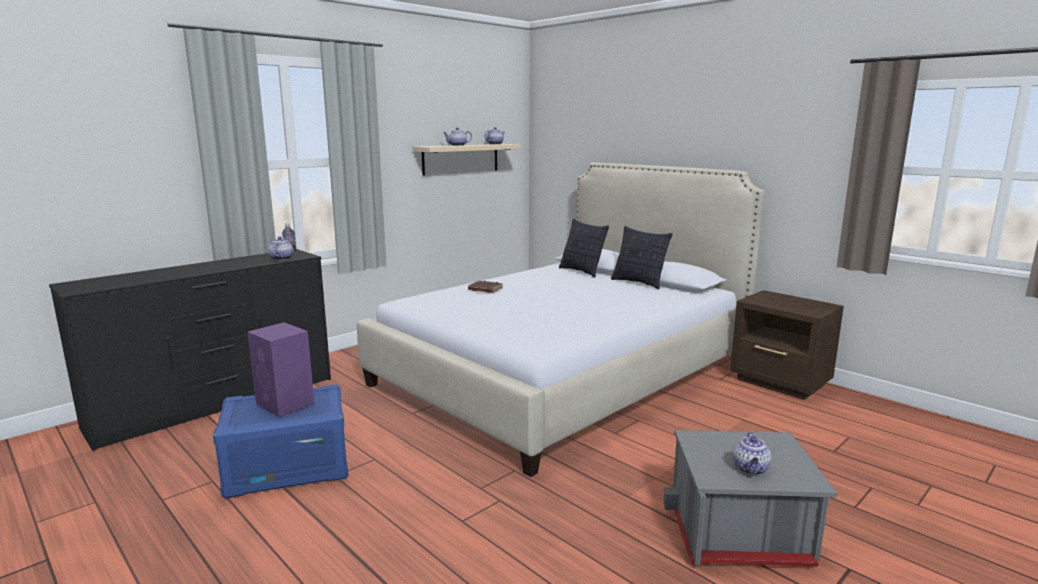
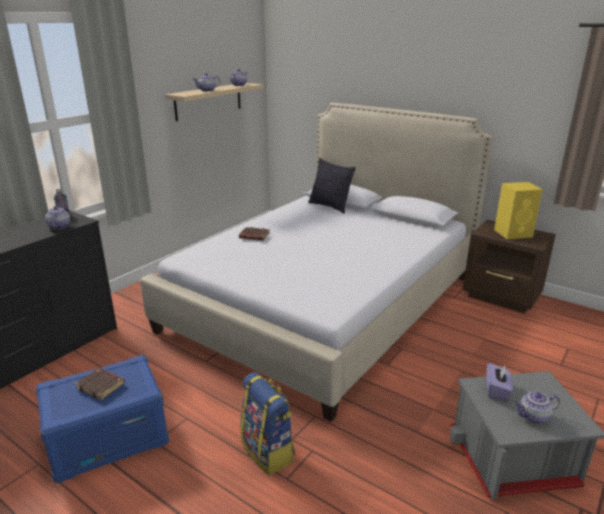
camera: 10 degrees left, 10 degrees up
purple speaker [247,322,315,417] -> brown book [75,368,125,400]
pillow [611,226,672,289] -> none
teapot [732,432,771,475] -> teapot turned 75 degrees clockwise [515,391,560,424]
none -> backpack [240,372,295,475]
none -> purple tissue box [486,363,513,400]
none -> yellow speaker [494,182,543,239]

